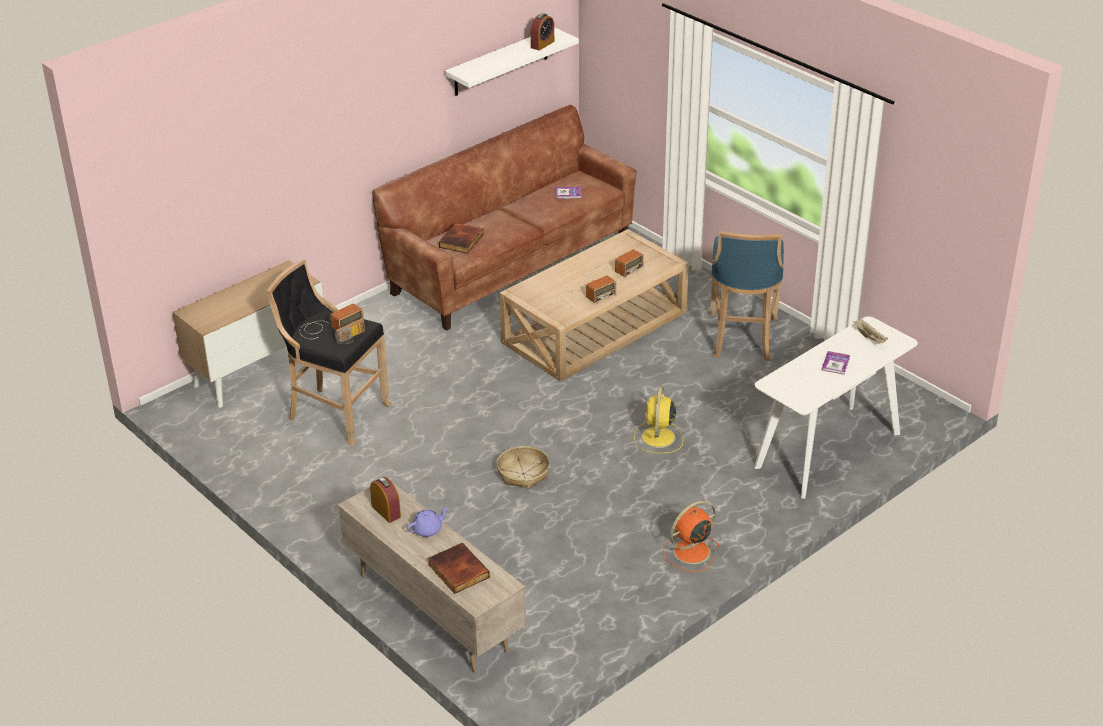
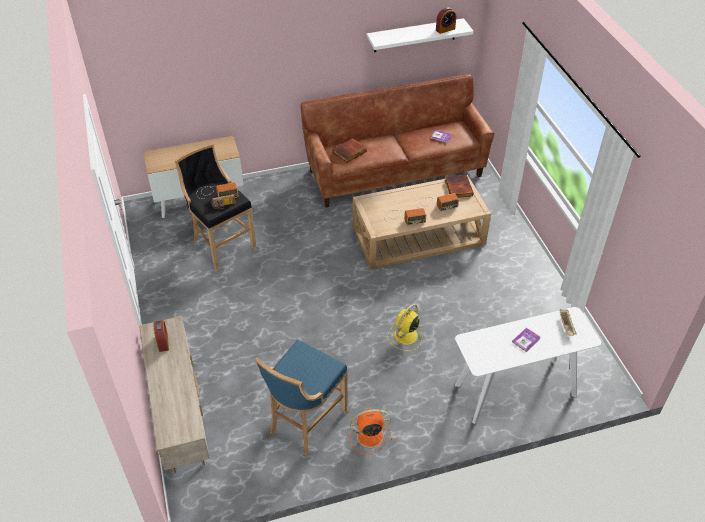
camera: 25 degrees right, 10 degrees up
purple teapot [407,507,448,537] -> none
book [428,543,490,594] -> book moved to [445,175,474,198]
basket [497,446,550,489] -> none
blue stool [709,231,784,361] -> blue stool moved to [255,340,348,455]

